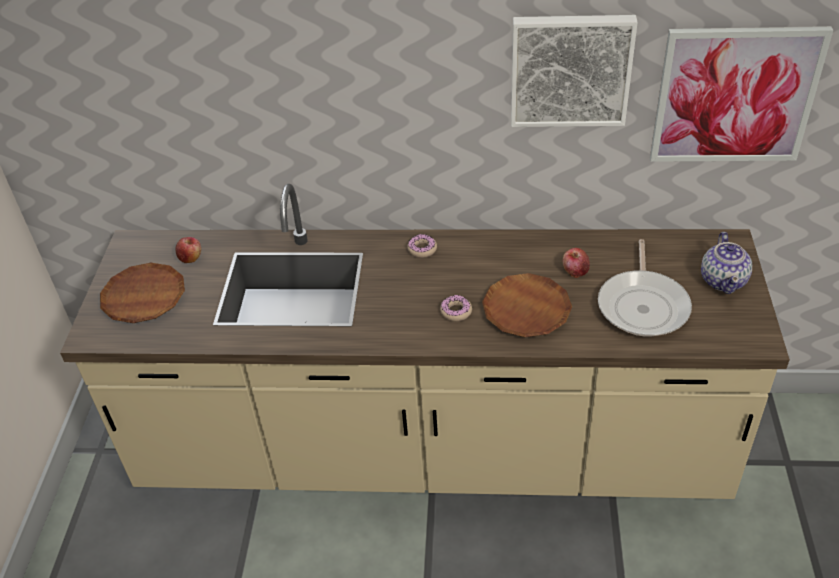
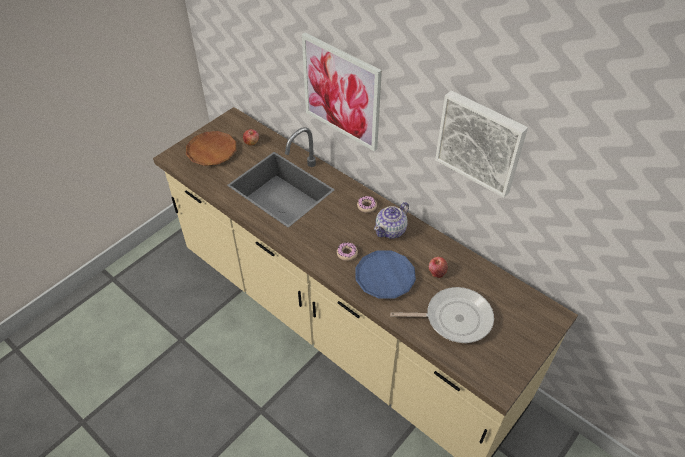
camera: 35 degrees right, 5 degrees up
brown plate [482,273,572,337] -> blue plate [355,251,416,299]
frying pan [598,239,692,336] -> frying pan turned 135 degrees counterclockwise [390,287,494,343]
picture [650,26,833,162] -> picture moved to [302,33,382,151]
teapot [701,232,752,294] -> teapot moved to [374,202,409,238]

